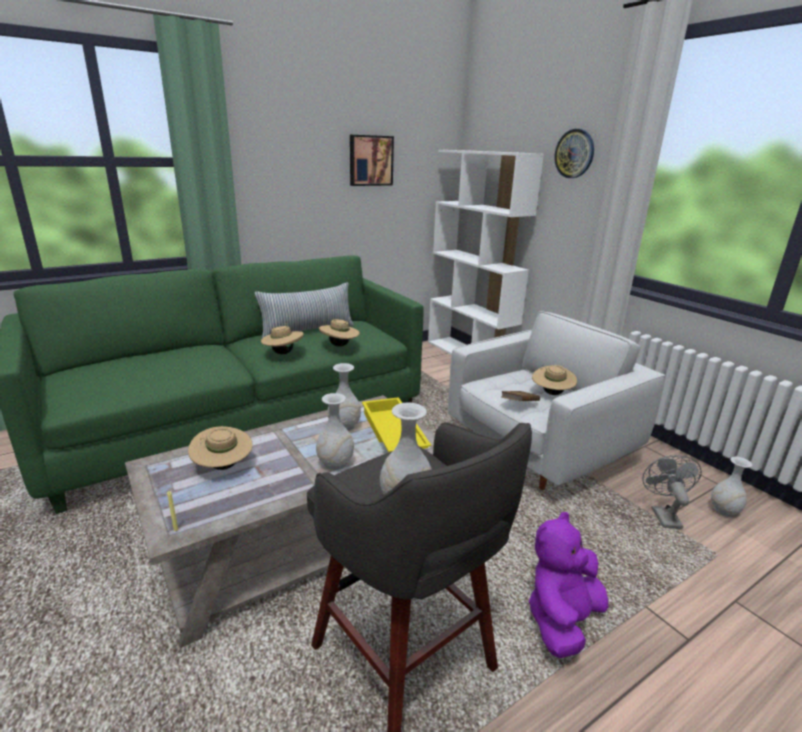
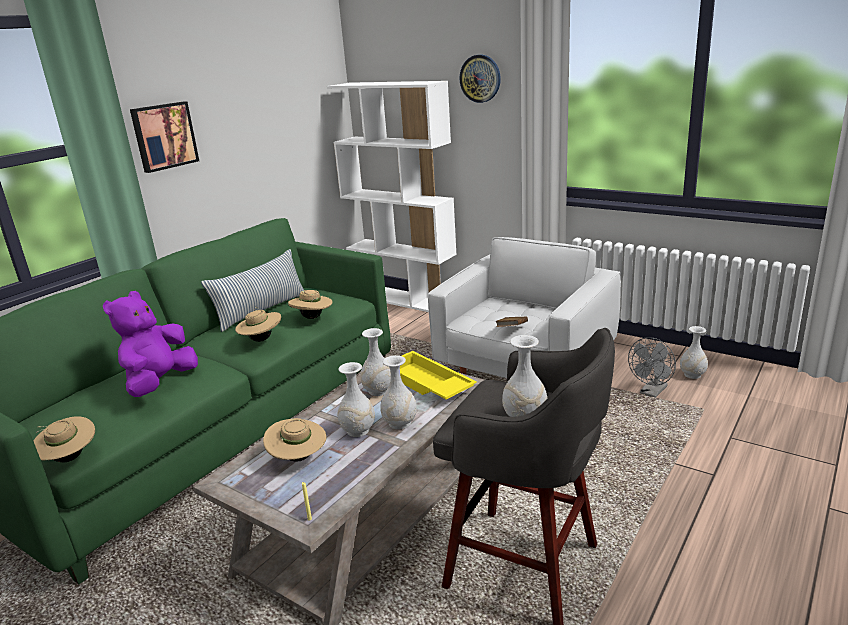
camera: 20 degrees left, 0 degrees up
picture [350,135,394,186] -> picture moved to [130,102,199,173]
purple plush toy [529,512,608,658] -> purple plush toy moved to [103,291,198,397]
beige hat [532,365,577,395] -> beige hat moved to [33,416,95,463]
grey fan [642,455,702,530] -> grey fan turned 120 degrees counterclockwise [628,337,676,398]
none -> white vase [337,362,375,437]

